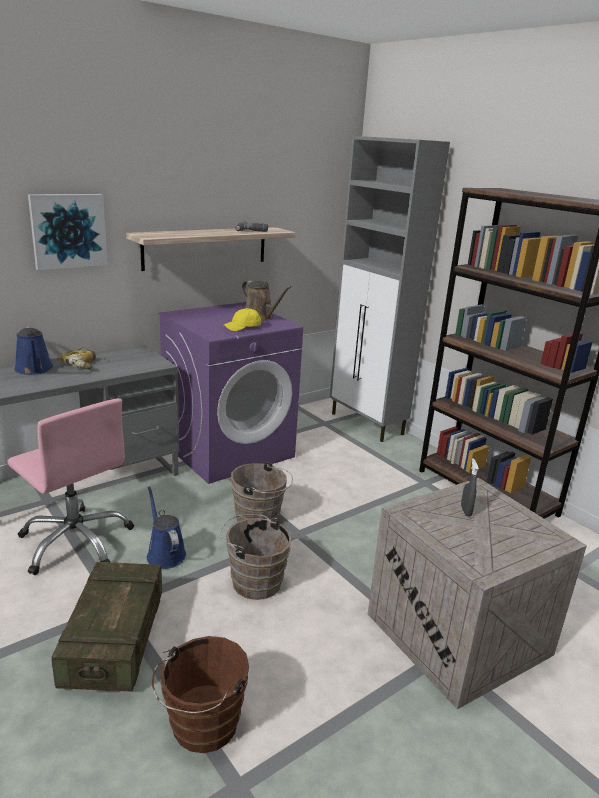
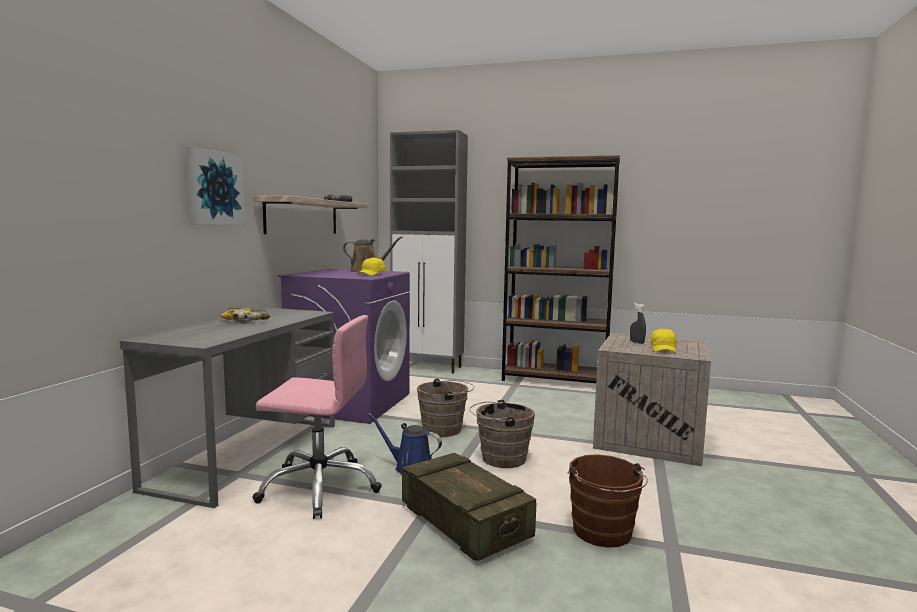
camera: 35 degrees left, 15 degrees down
blue watering can [15,326,53,375] -> none
none -> yellow cap [650,328,677,353]

